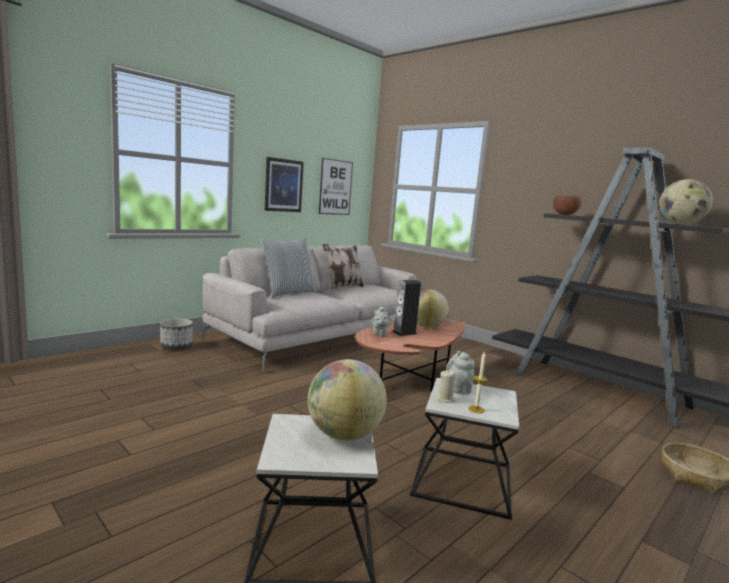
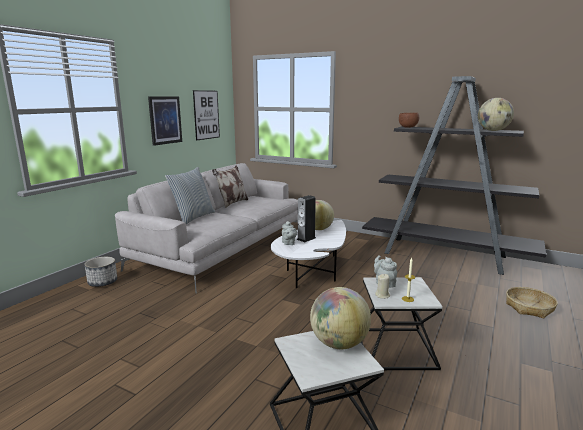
camera: 15 degrees left, 5 degrees up
brown coffee table [355,322,465,392] -> white coffee table [271,220,346,288]

